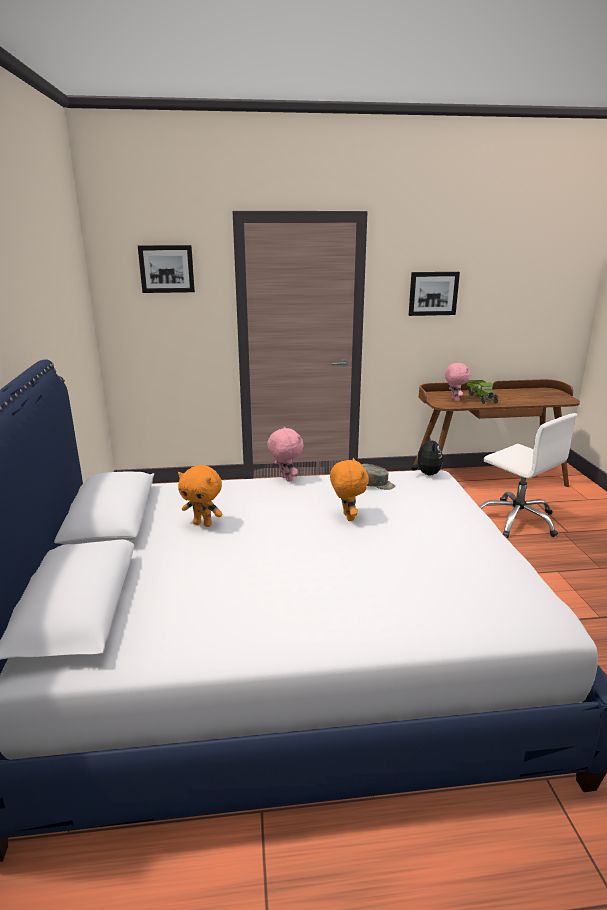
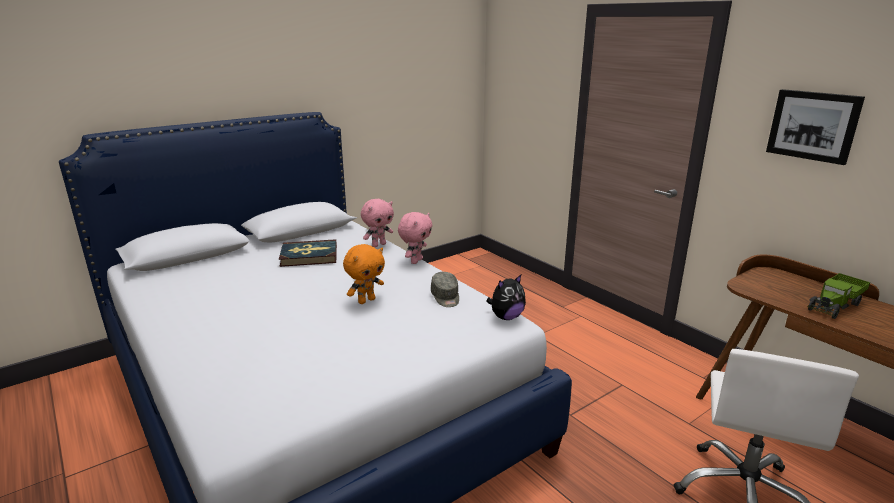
camera: 60 degrees right, 0 degrees up
picture [138,245,195,293] -> none
orange plush toy [178,465,223,527] -> book [279,239,337,267]
pink plush toy [445,363,470,402] -> pink plush toy moved to [361,199,394,247]

